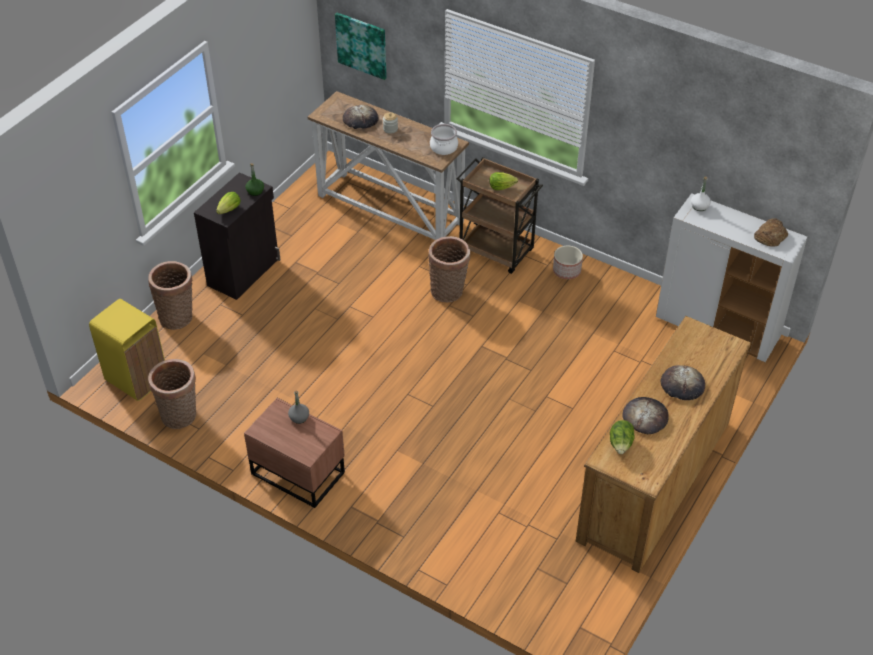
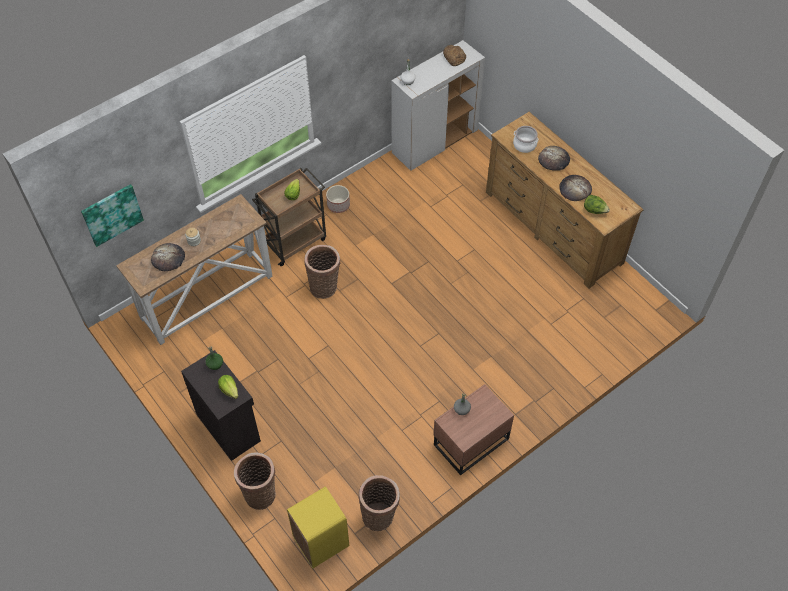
camera: 70 degrees left, 10 degrees up
cooking pot [430,124,458,155] -> cooking pot moved to [513,126,538,153]

